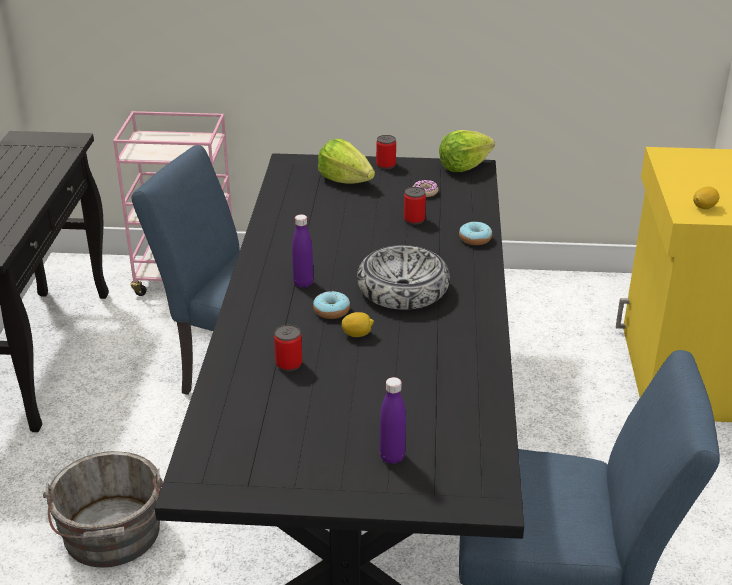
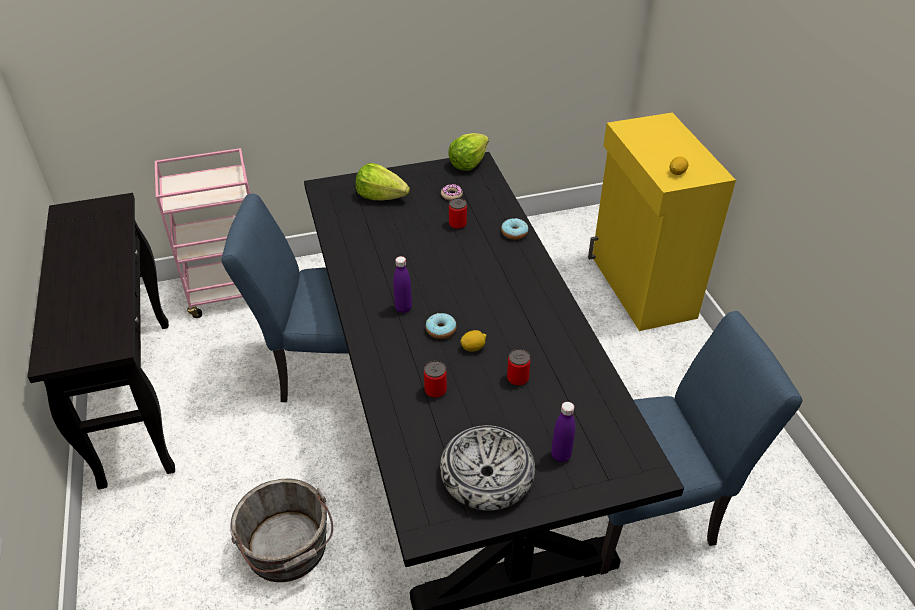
camera: 20 degrees left, 10 degrees up
bowl [357,245,450,310] -> bowl moved to [440,425,535,511]
can [376,135,396,169] -> can moved to [507,349,531,386]

